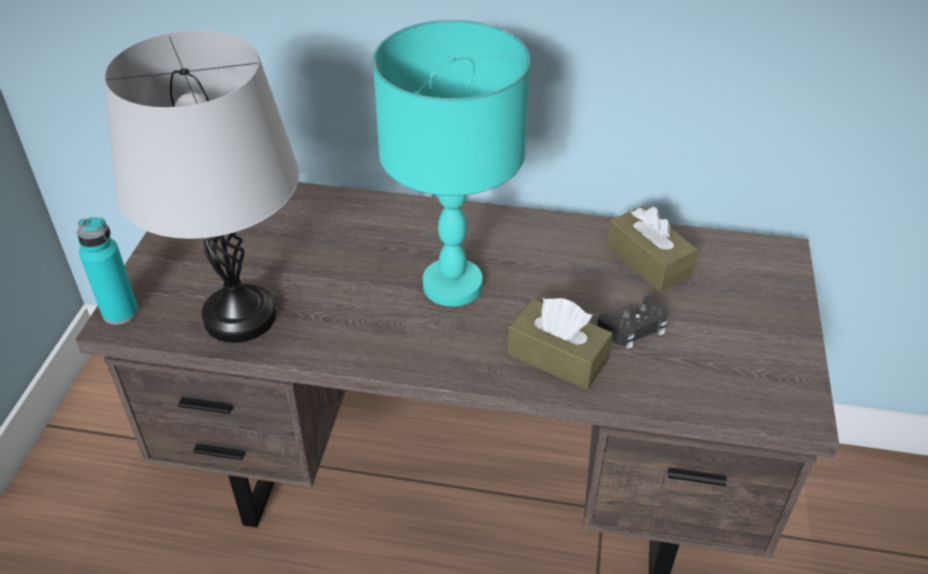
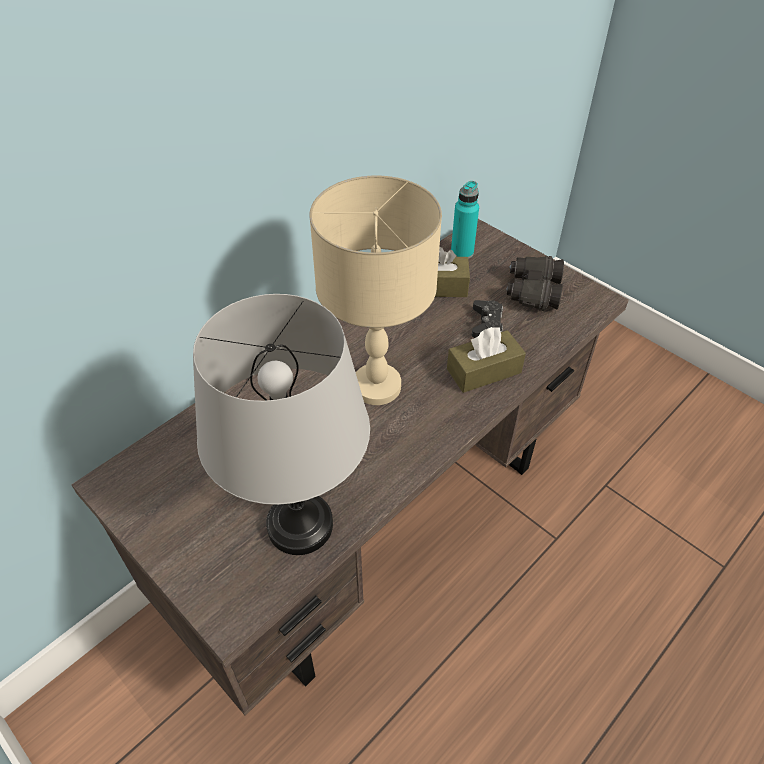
camera: 55 degrees left, 5 degrees up
turquoise bottle [77,217,138,325] -> turquoise bottle moved to [451,181,479,259]
turquoise table lamp [373,20,531,307] -> beige table lamp [309,175,442,405]
none -> black binoculars [506,256,564,311]

